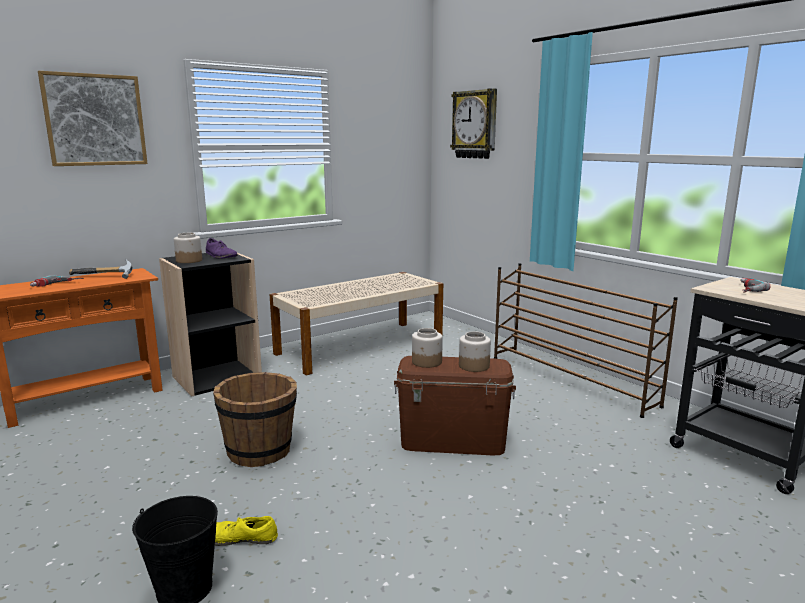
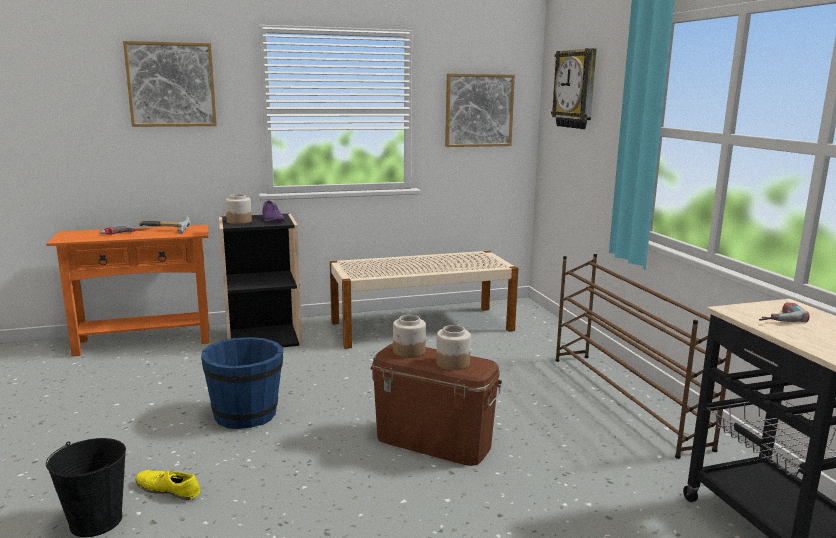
camera: 20 degrees right, 0 degrees up
brown bucket [213,372,297,467] -> blue bucket [201,337,283,429]
none -> picture [445,74,515,147]

